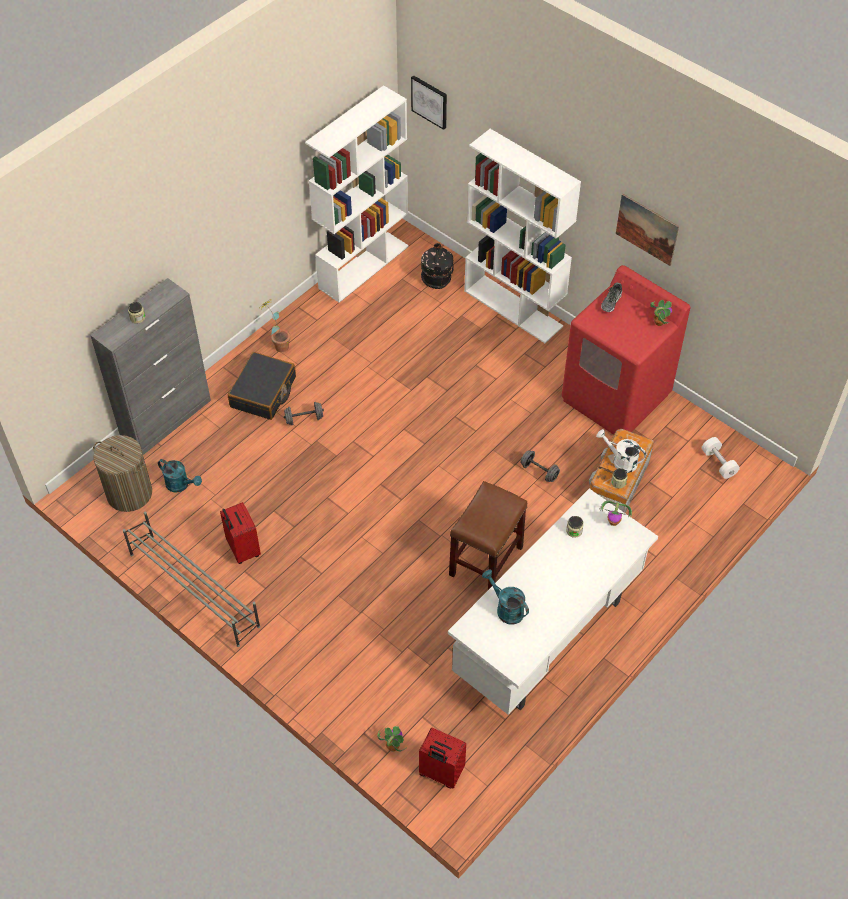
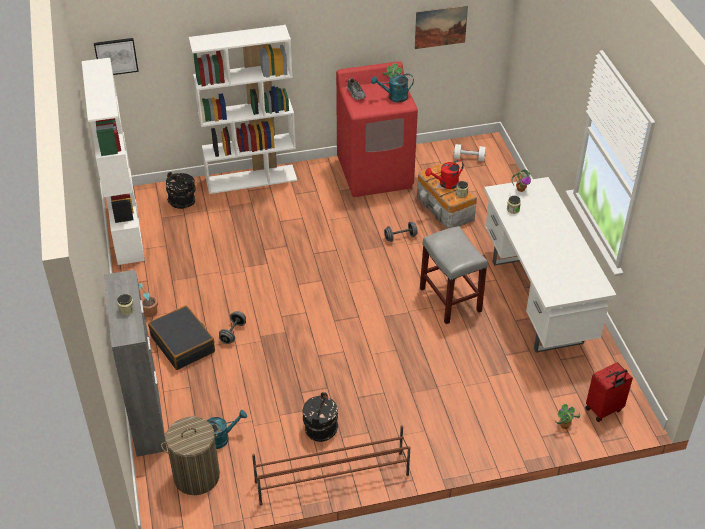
camera: 55 degrees left, 10 degrees down
grey shoe rack [123,512,260,647] -> brown shoe rack [252,425,411,505]
red suitcase [220,502,261,564] -> black bucket [303,392,338,442]
brown stool [449,481,527,590] -> grey stool [420,226,488,324]
turquoise watering can [482,570,529,625] -> turquoise watering can moved to [371,73,414,102]
white watering can [597,429,646,473] -> red watering can [425,160,464,189]
picture [616,194,679,266] -> picture moved to [415,5,468,49]

